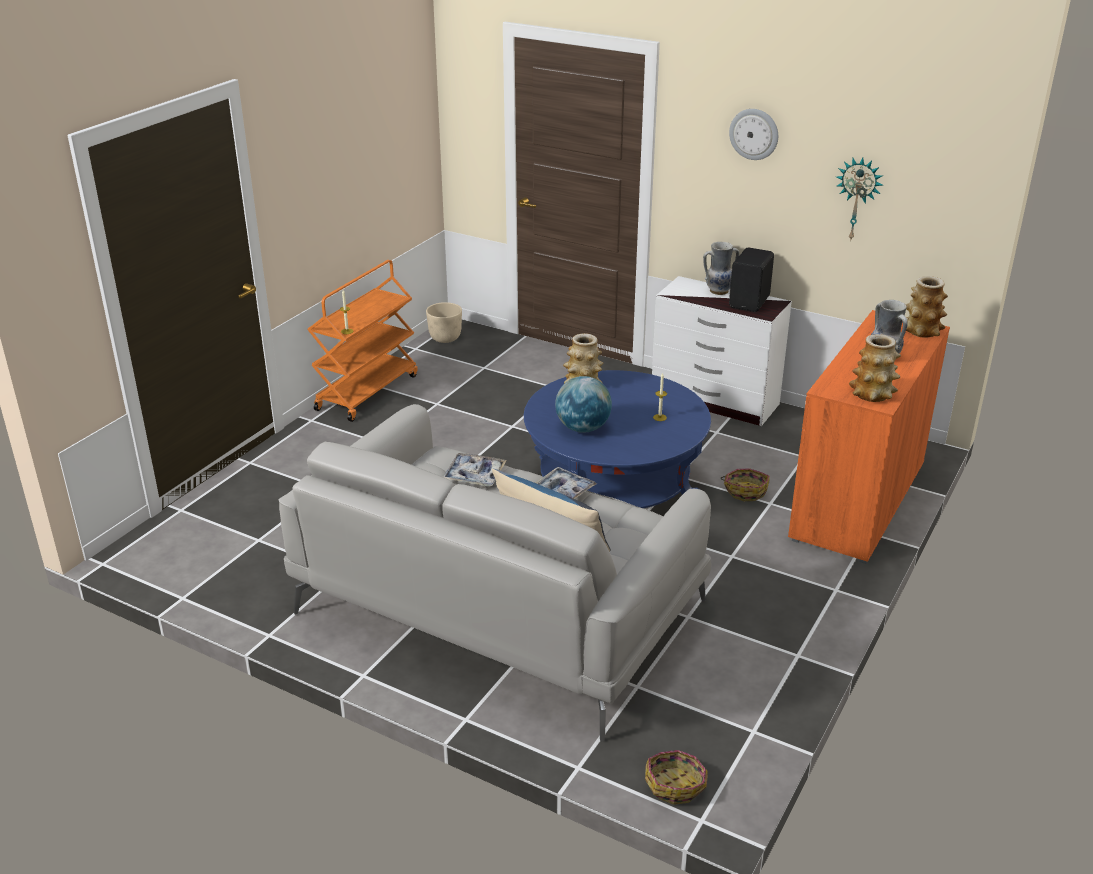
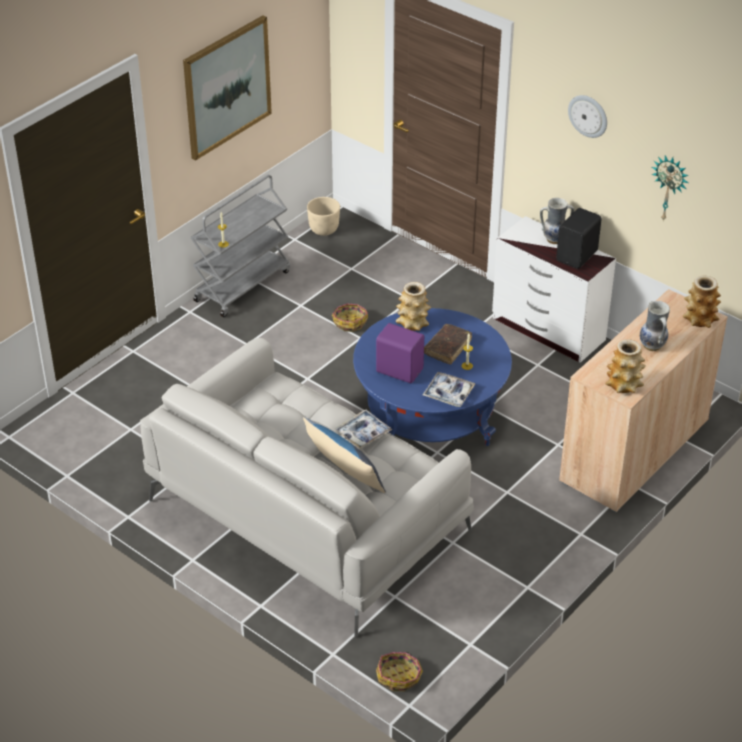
camera: 10 degrees right, 10 degrees up
orange cart [307,260,418,422] -> grey cart [190,175,290,317]
tray [443,453,507,486] -> tray moved to [423,372,476,407]
globe [555,376,612,433] -> purple speaker [376,323,424,384]
basket [721,468,770,501] -> basket moved to [332,304,368,332]
orange cabinet [788,310,950,564] -> beige cabinet [559,289,728,513]
none -> picture [183,15,272,160]
none -> brown book [424,324,472,365]

